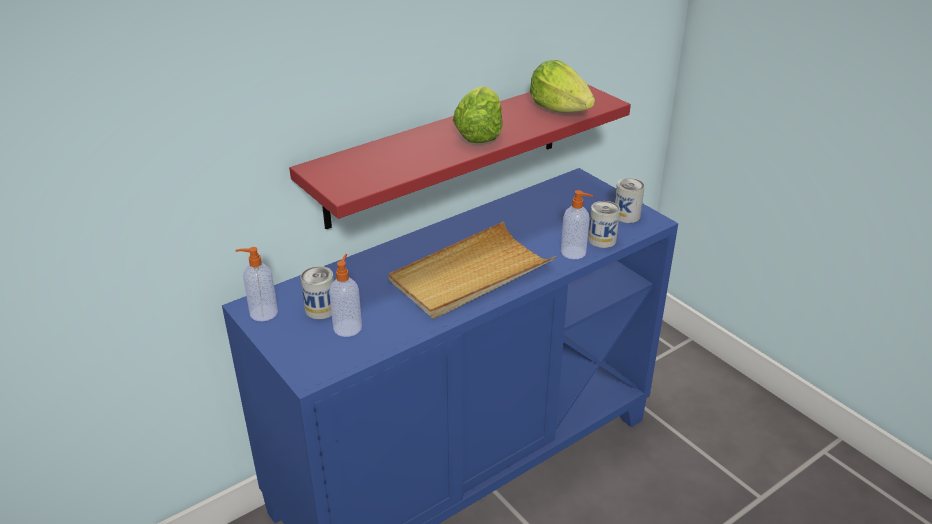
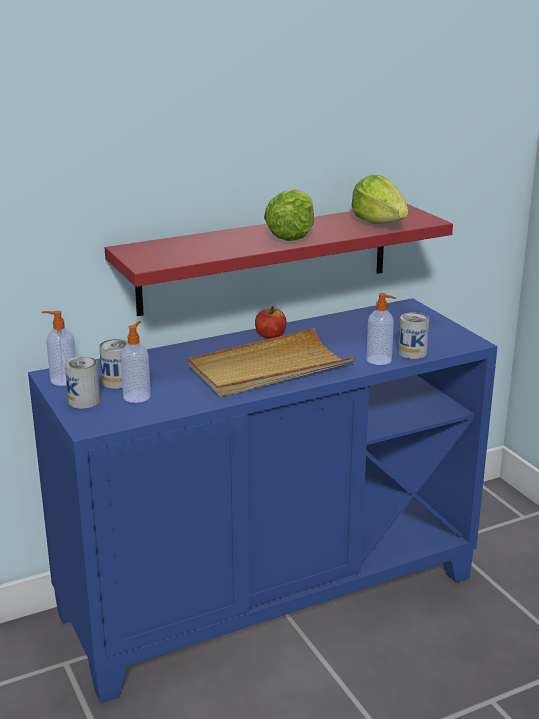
camera: 10 degrees right, 10 degrees down
can [615,178,645,223] -> can moved to [65,356,100,409]
none -> apple [255,306,287,339]

